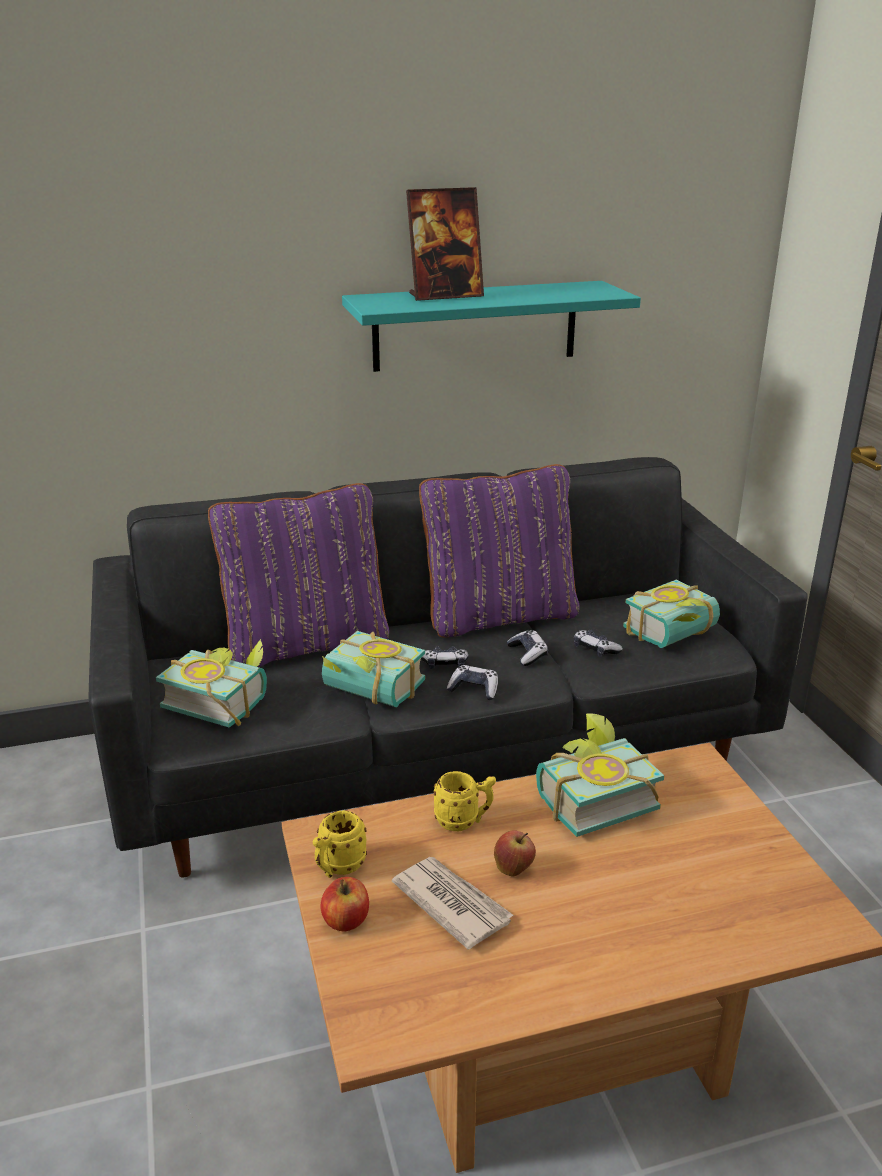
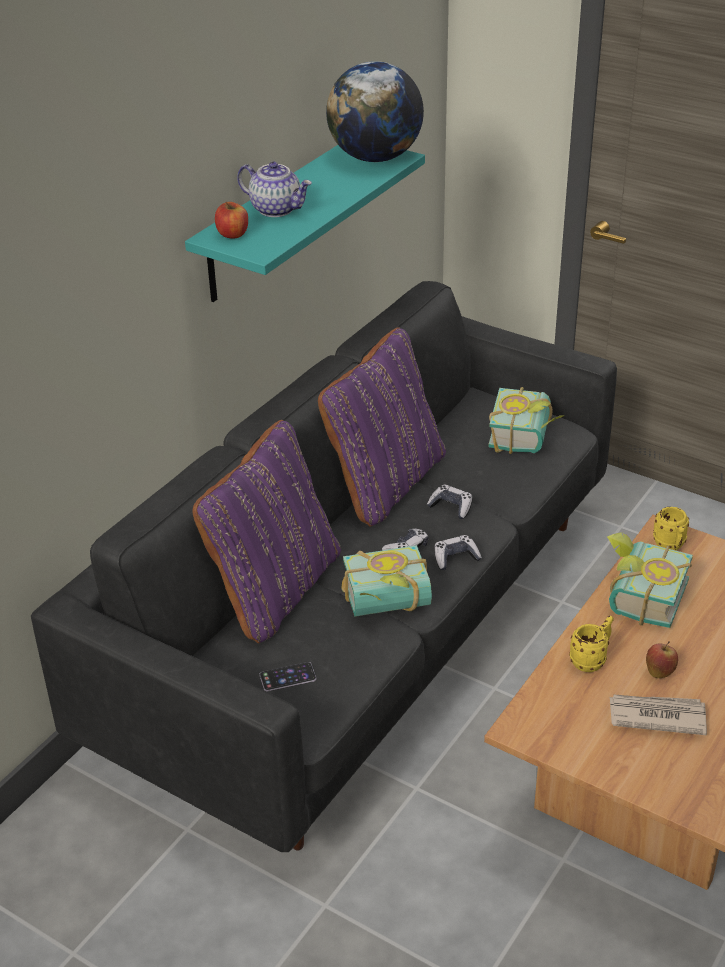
camera: 40 degrees left, 10 degrees up
book [156,639,267,727] -> phone [260,662,316,691]
yellow mug [313,810,367,878] -> yellow mug moved to [653,507,689,551]
apple [320,877,369,931] -> apple moved to [215,202,248,238]
picture frame [406,187,484,301] -> teapot [237,162,312,217]
game controller [574,630,623,657] -> none
none -> globe [326,61,424,162]

